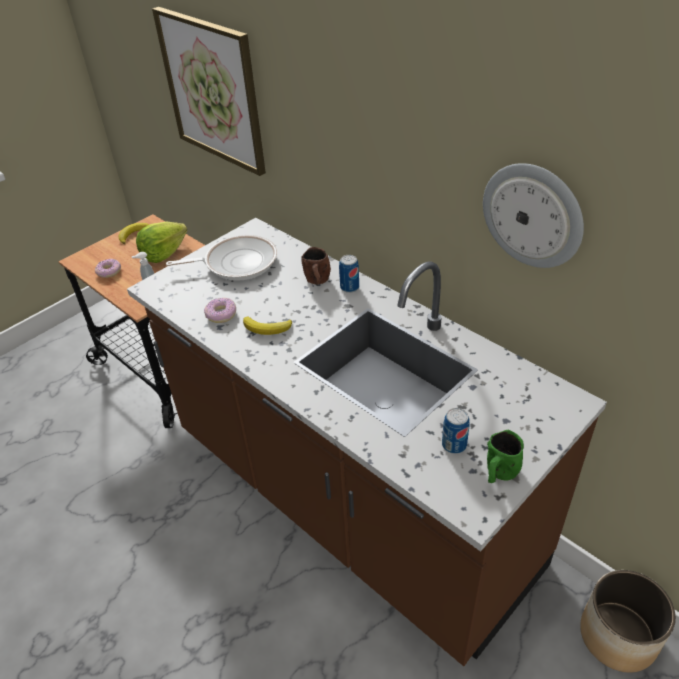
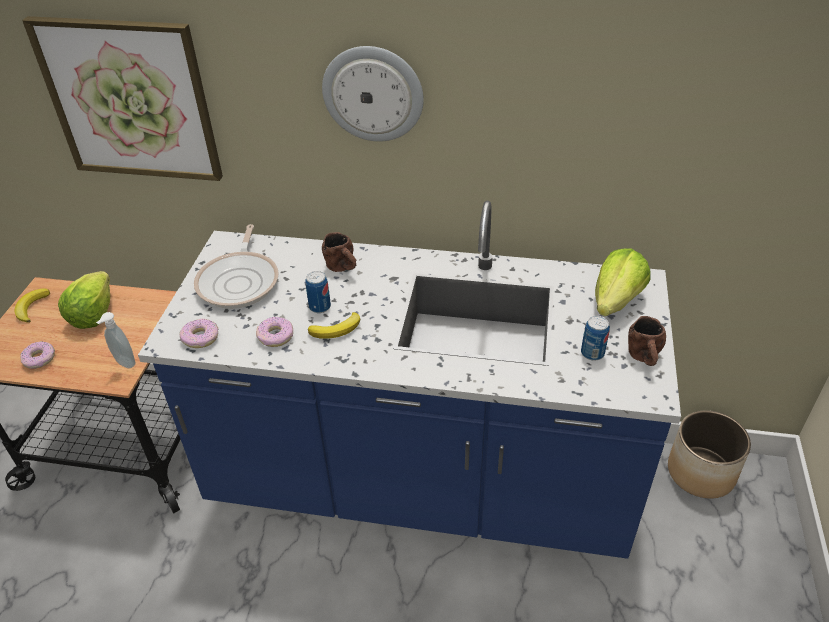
camera: 35 degrees left, 0 degrees up
brown counter [127,218,607,666] -> blue counter [138,201,681,559]
frying pan [166,235,277,281] -> frying pan turned 135 degrees clockwise [194,224,279,309]
can [339,255,359,293] -> can moved to [305,271,331,313]
wall clock [483,163,584,268] -> wall clock moved to [322,46,424,142]
green mug [487,430,524,483] -> brown mug [628,316,666,366]
none -> donut [180,319,219,348]
none -> lettuce [595,249,650,316]

